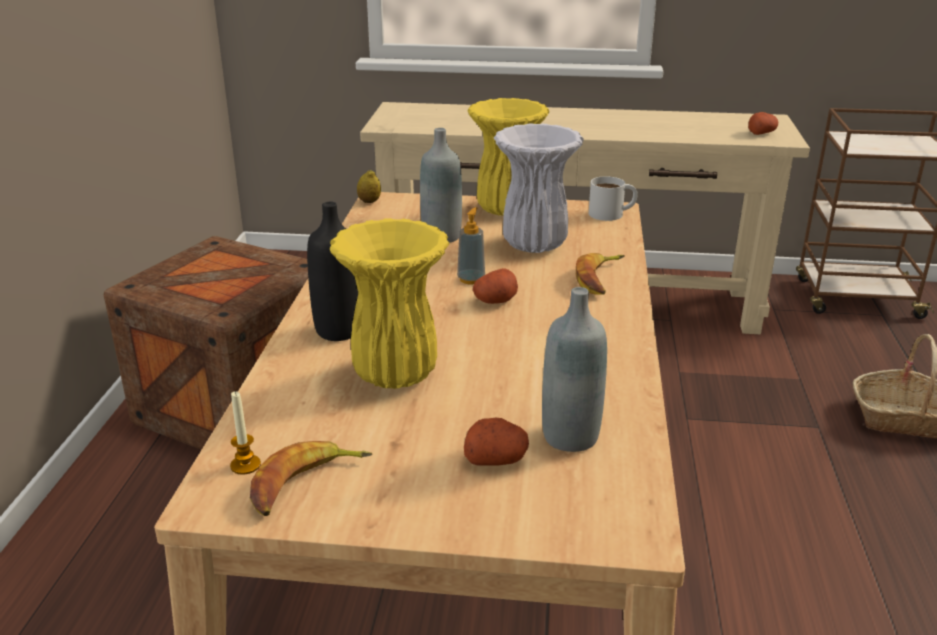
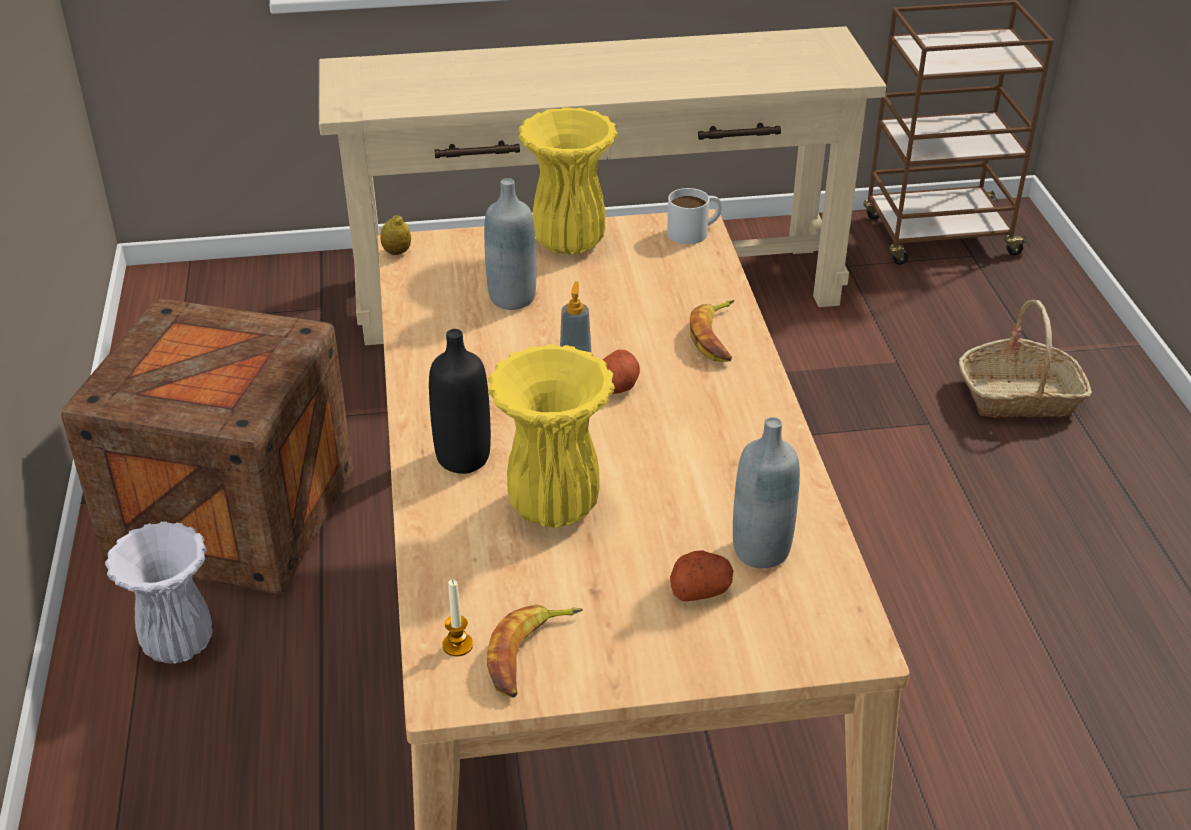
camera: 15 degrees left, 10 degrees up
white vase [494,124,583,253] -> white vase moved to [105,521,213,664]
potato [748,112,778,135] -> none

